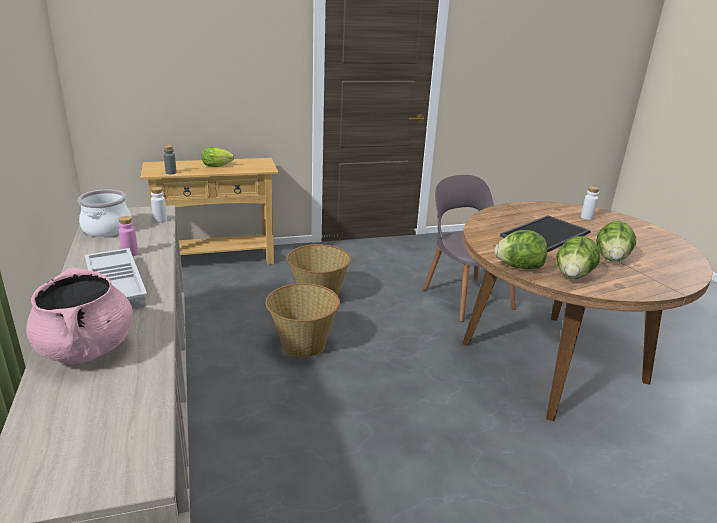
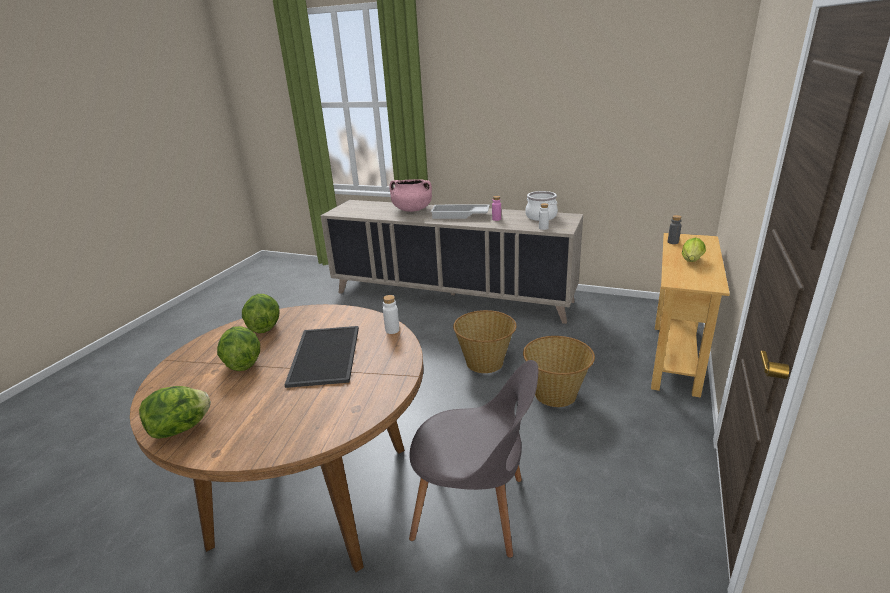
camera: 130 degrees right, 0 degrees up
lettuce [495,230,547,269] -> lettuce moved to [139,386,211,439]
white bottle [581,186,599,220] -> white bottle moved to [383,295,400,334]

